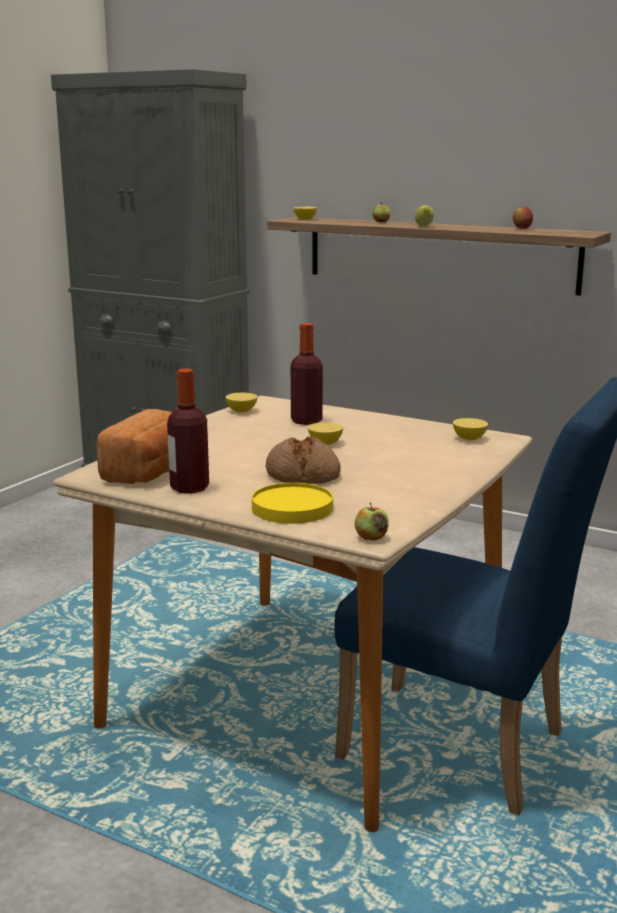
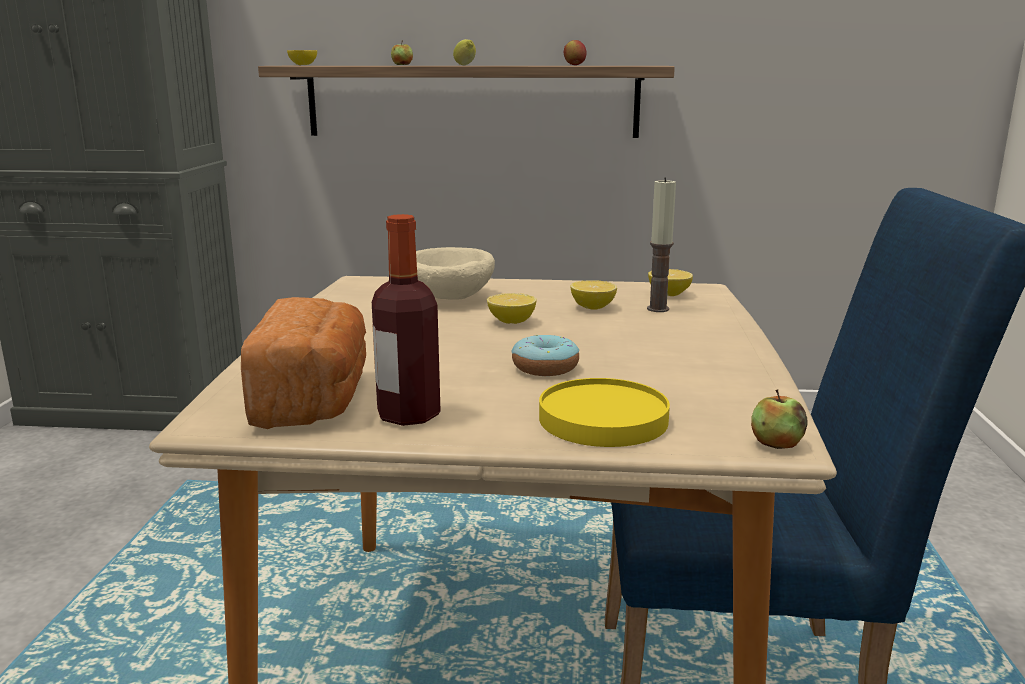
camera: 25 degrees left, 0 degrees up
lemon [226,393,257,413] -> lemon moved to [570,280,617,310]
bread [265,436,341,484] -> donut [511,335,579,376]
bottle [291,323,323,425] -> beige bowl [416,247,495,300]
none -> candle [647,177,676,312]

